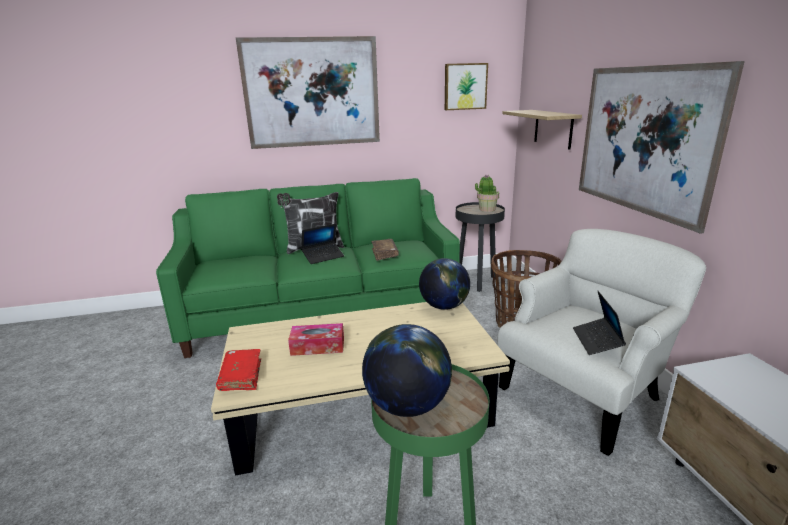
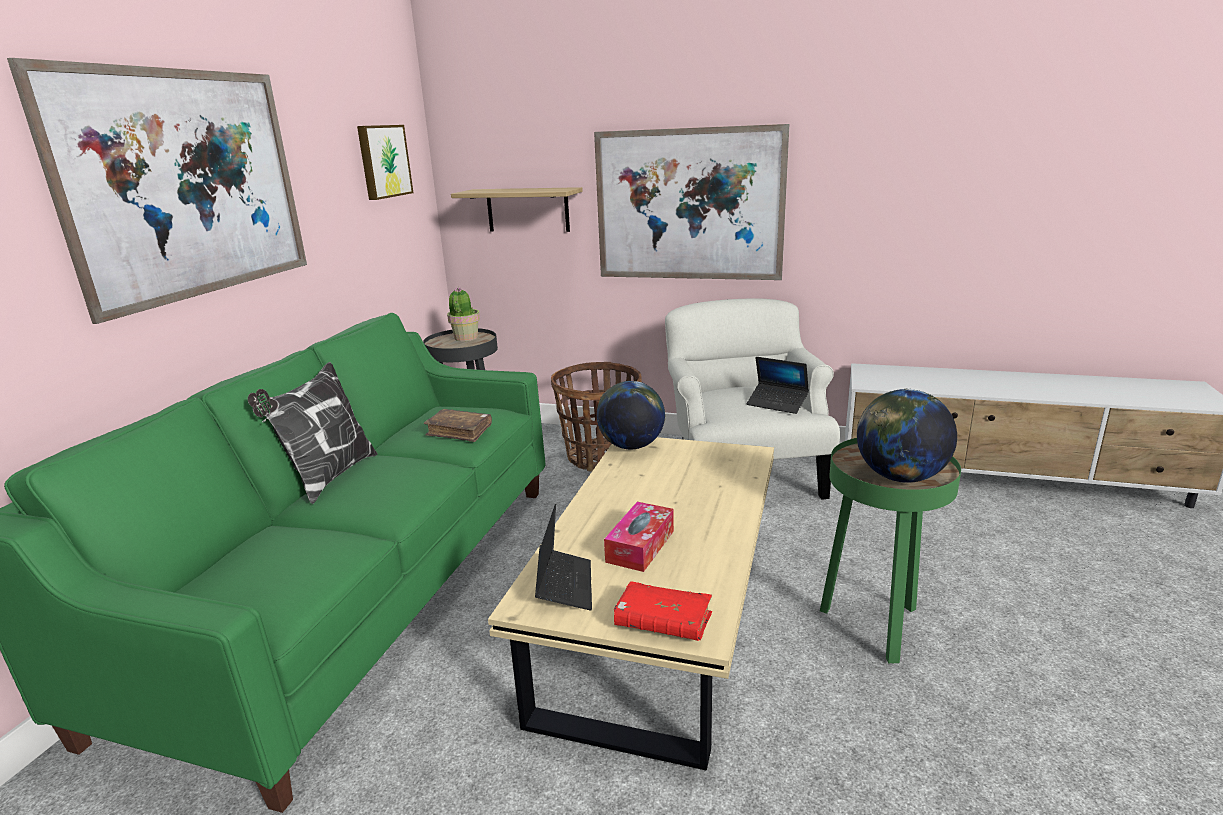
camera: 60 degrees left, 0 degrees up
laptop [301,224,344,264] -> laptop moved to [535,504,592,610]

